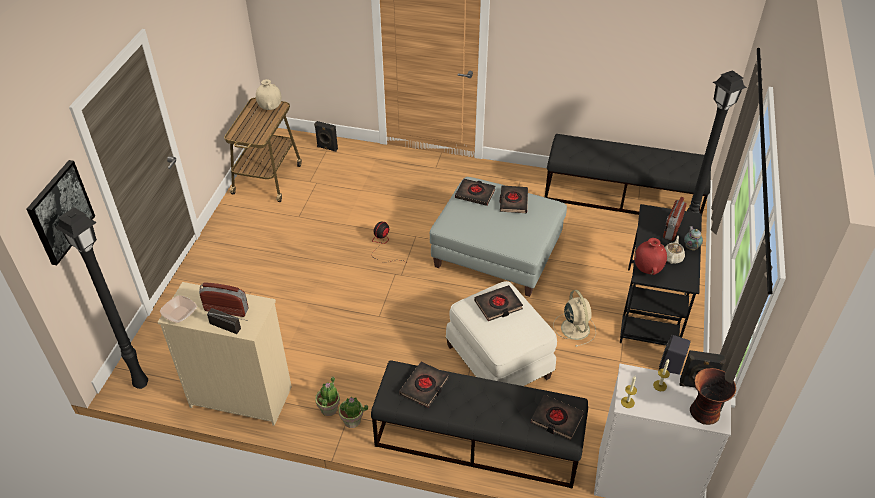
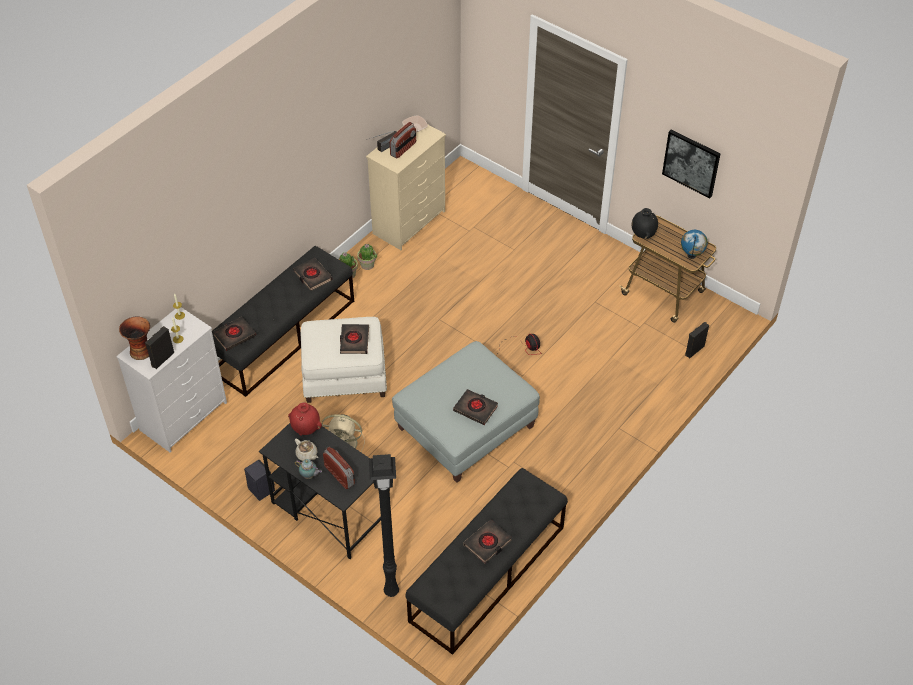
camera: 115 degrees right, 5 degrees up
picture [27,160,95,265] -> picture moved to [662,130,720,198]
black floor lamp [55,207,148,389] -> none
beige vase [256,79,281,110] -> globe [681,230,708,259]
black book [455,179,495,206] -> black book moved to [464,520,512,564]
none -> black vase [632,208,658,239]

